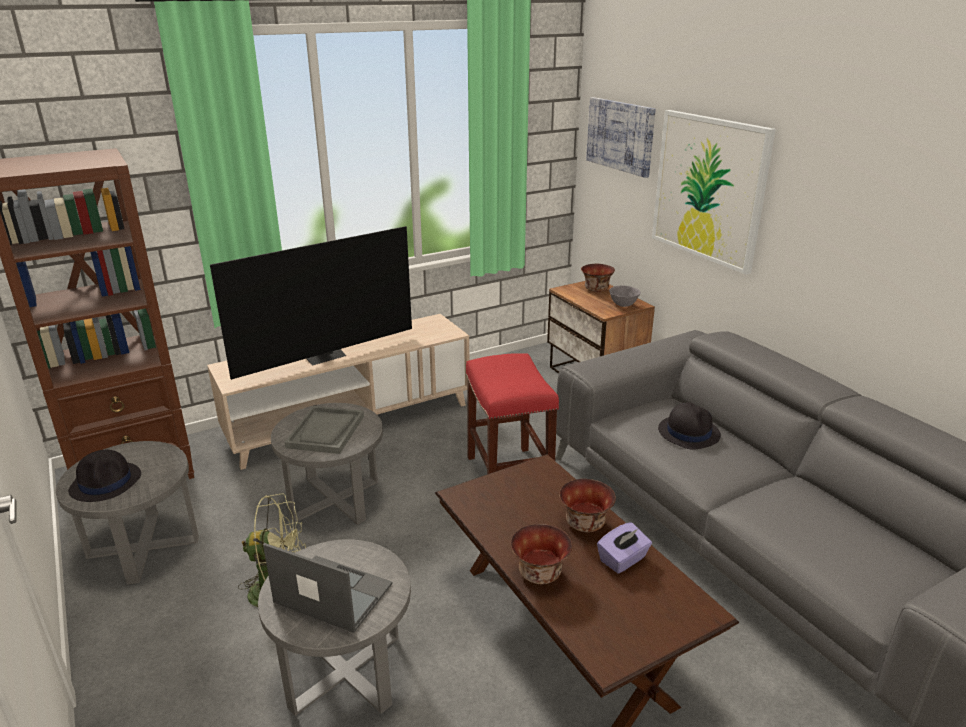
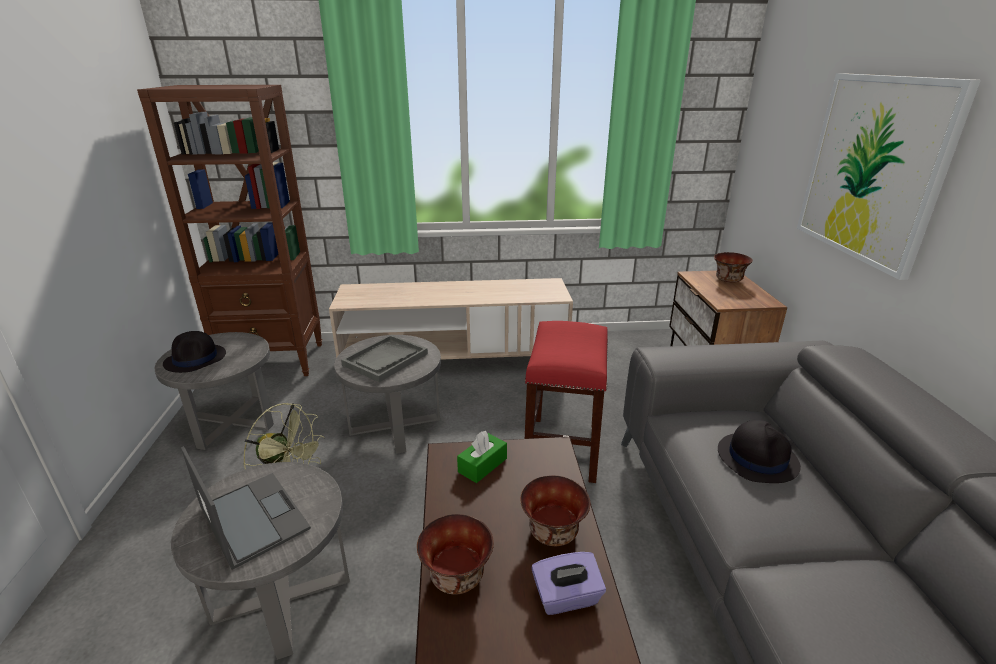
camera: 25 degrees right, 0 degrees up
television [210,226,412,380] -> none
picture [586,97,656,178] -> none
grey bowl [609,286,641,307] -> none
none -> green tissue box [457,431,507,483]

